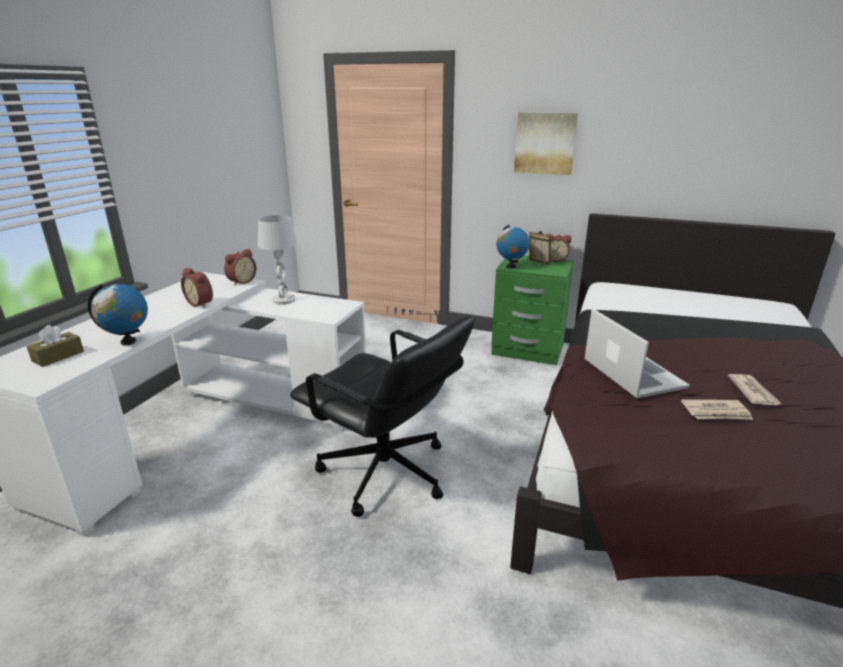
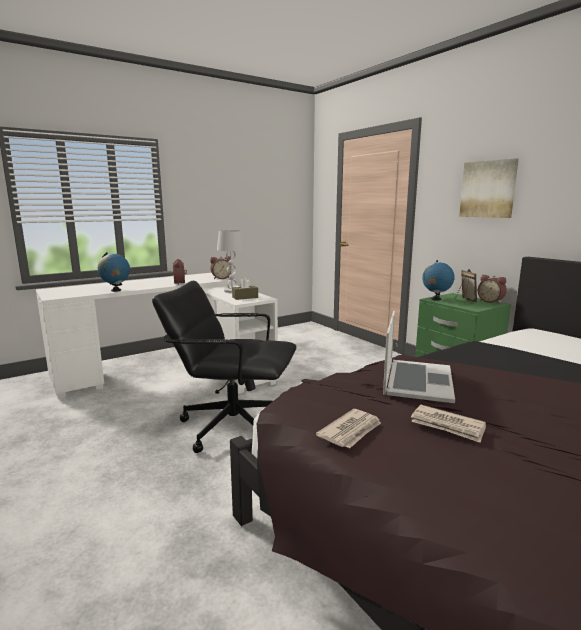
camera: 35 degrees right, 10 degrees down
brown tissue box [26,325,84,367] -> brown tissue box moved to [232,277,258,300]
black office chair [290,316,475,517] -> black office chair turned 120 degrees clockwise [152,280,296,453]
newspaper [728,374,782,405] -> newspaper moved to [316,409,381,448]

